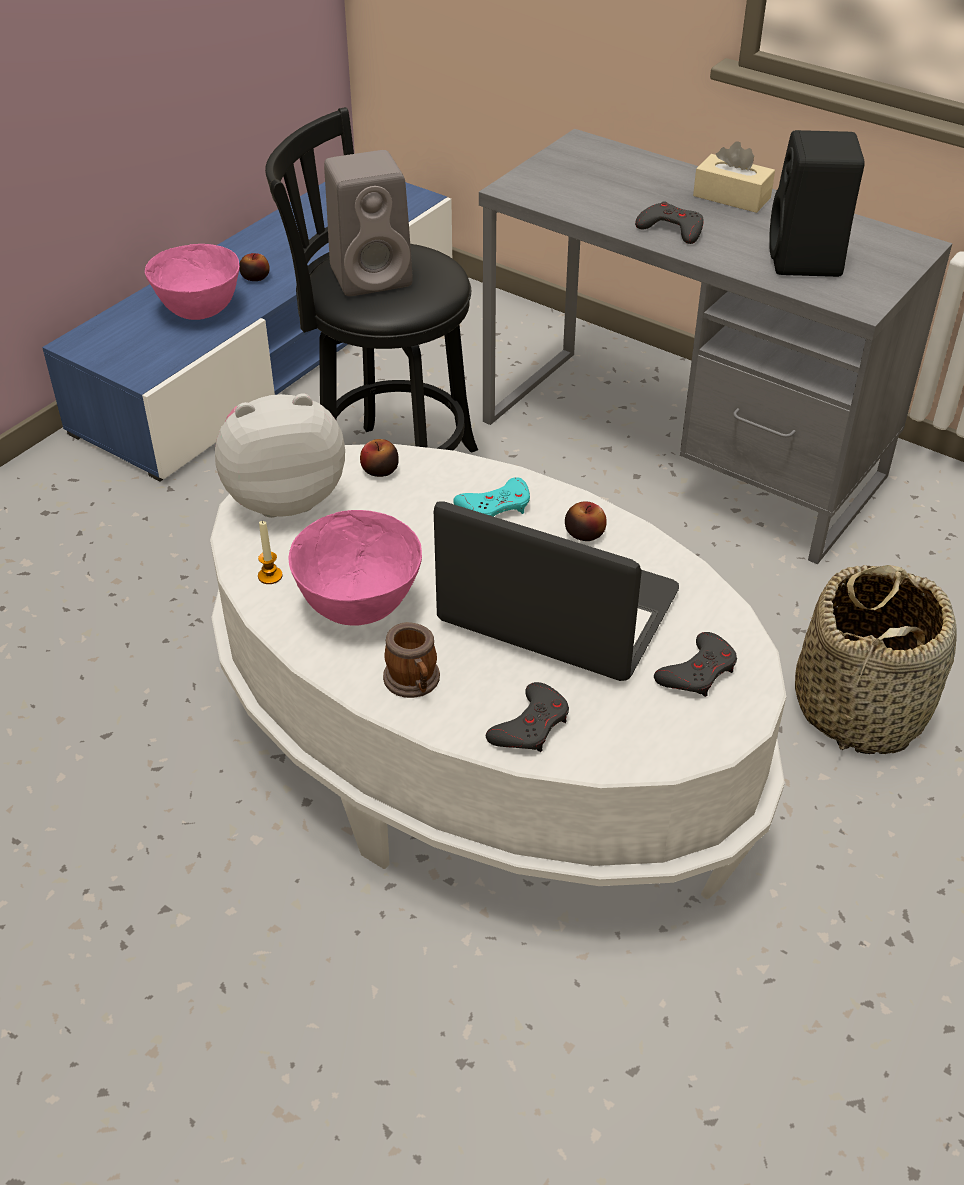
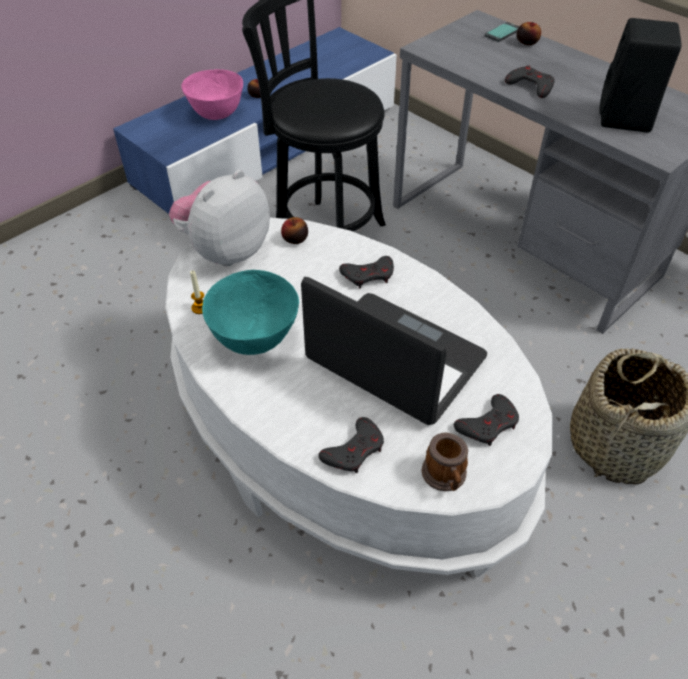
camera: 10 degrees right, 5 degrees up
plush toy [215,393,345,518] -> plush toy turned 45 degrees counterclockwise [169,170,270,267]
pink bowl [289,510,422,626] -> turquoise bowl [202,270,299,355]
grey speaker [324,150,413,296] -> none
mug [383,622,440,698] -> mug moved to [422,433,468,491]
turquoise game controller [453,477,530,517] -> grey game controller [339,256,394,289]
apple [565,502,607,541] -> apple moved to [517,22,541,45]
beige tissue box [693,141,775,213] -> none
none -> phone [485,22,520,42]

